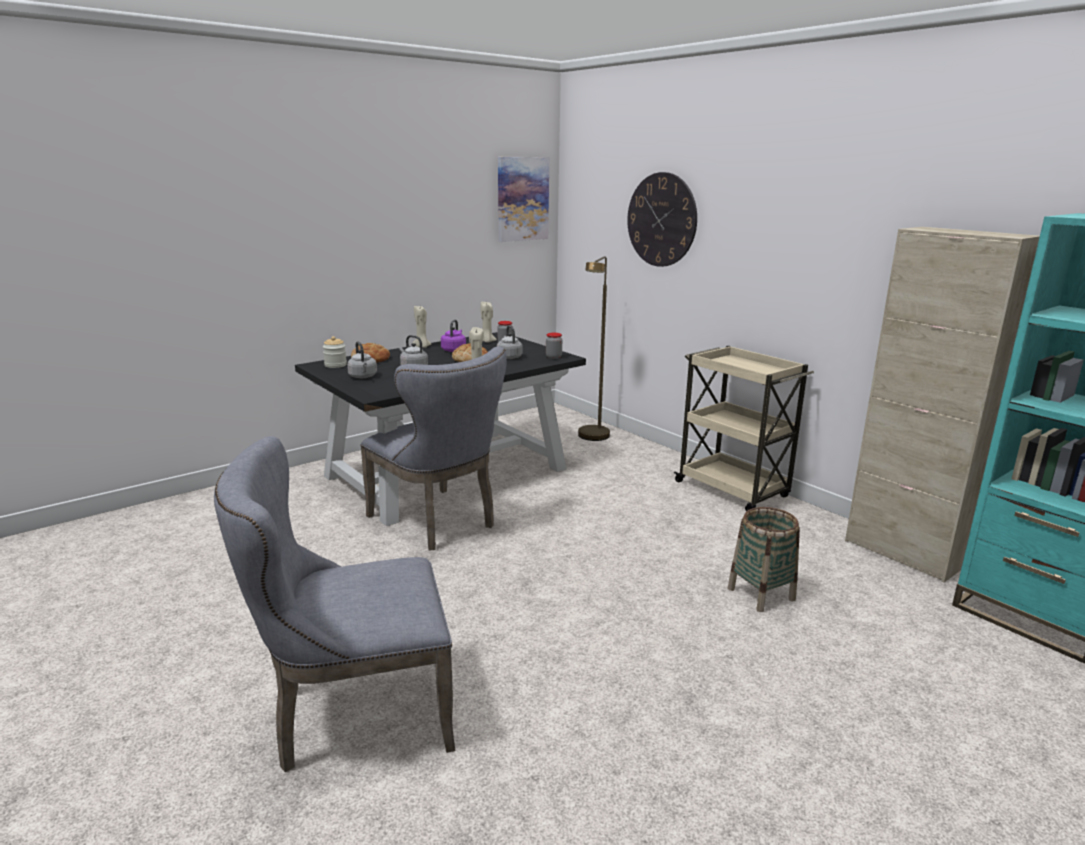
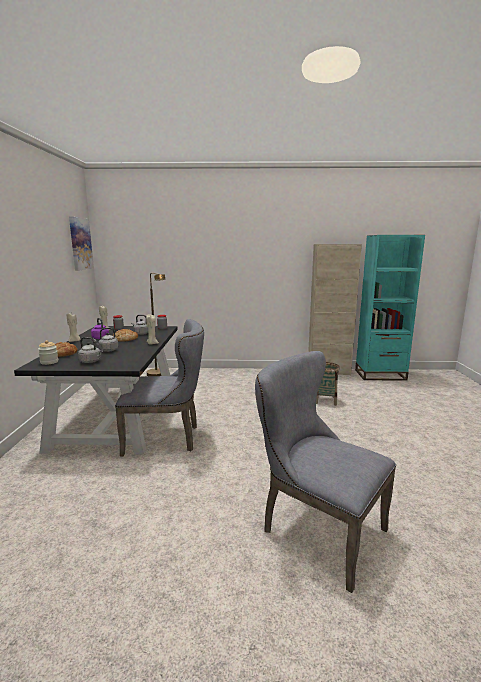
camera: 50 degrees left, 5 degrees down
grey chair [214,436,455,772] -> grey chair turned 105 degrees clockwise [255,351,396,593]
wall clock [627,172,697,267] -> none
beige cart [673,346,814,512] -> none

